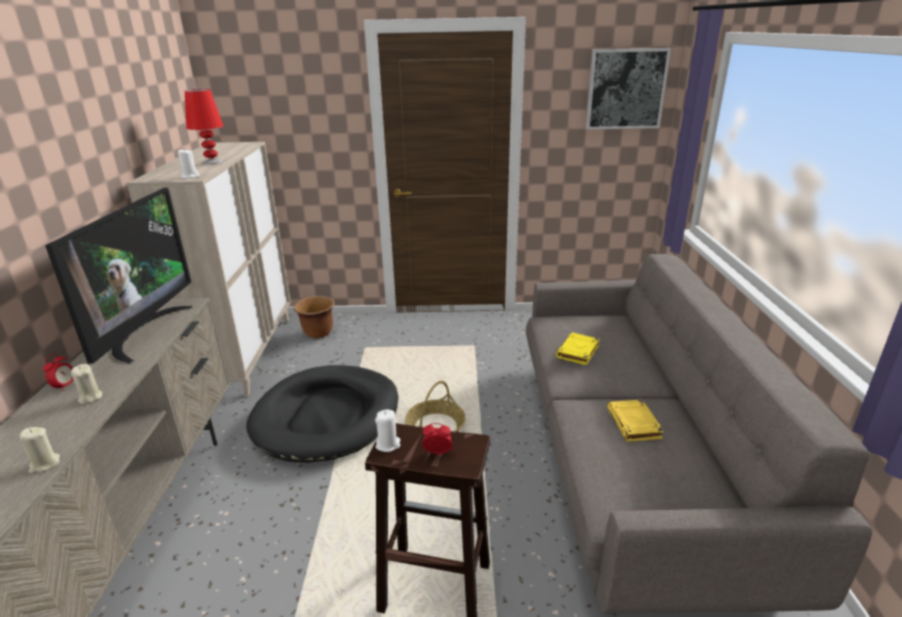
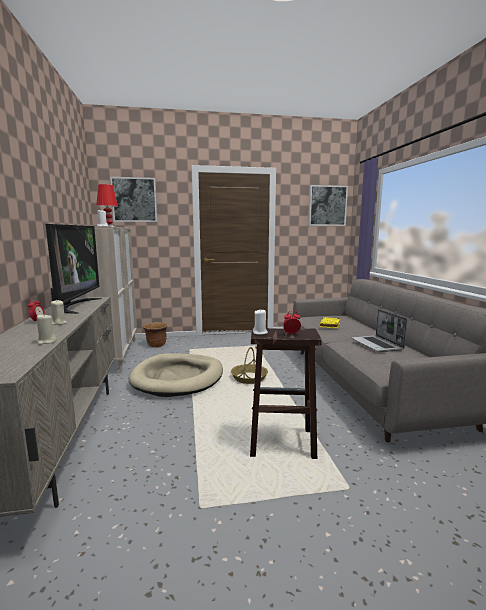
camera: 10 degrees left, 15 degrees down
black dog bed [246,365,398,463] -> beige dog bed [128,353,223,397]
yellow book [607,399,664,442] -> laptop [351,309,407,352]
none -> picture [110,177,157,222]

